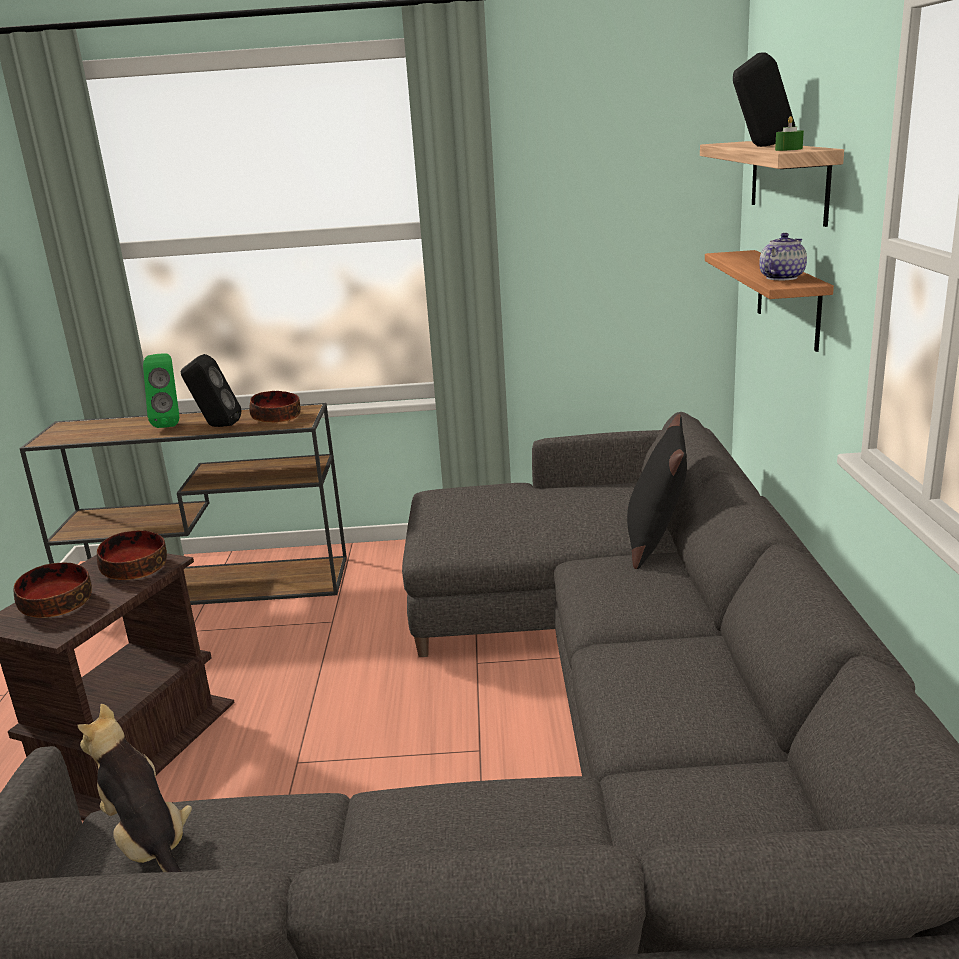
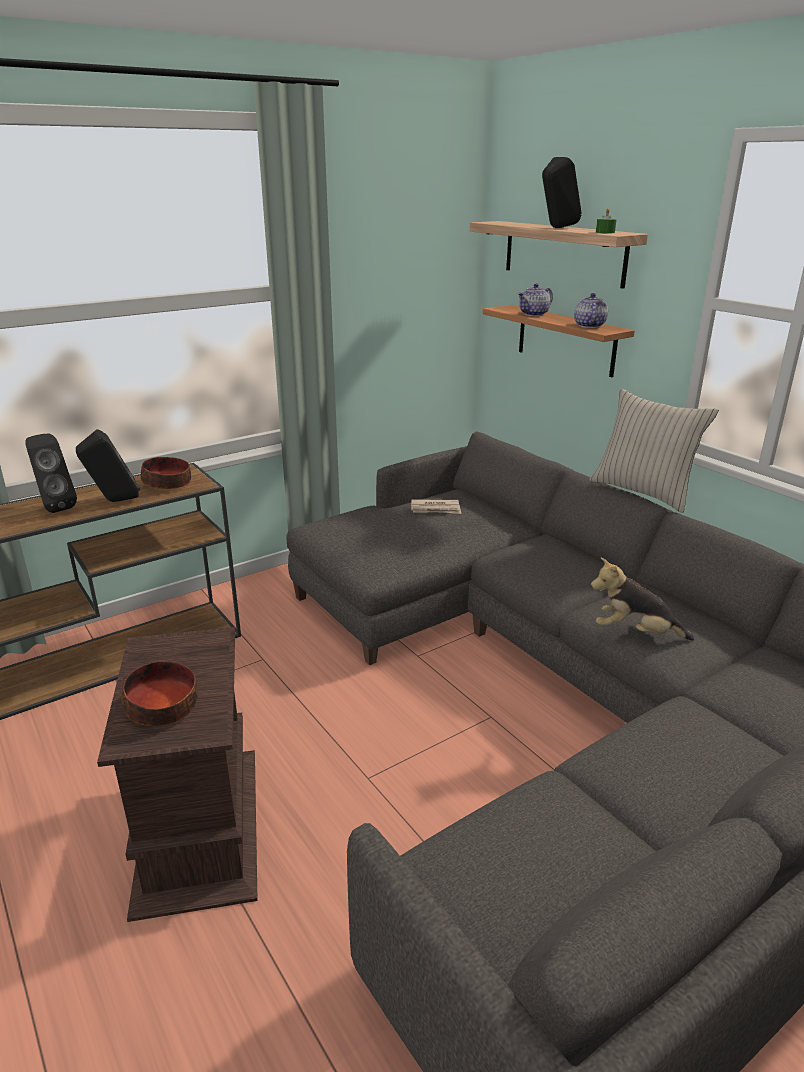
camera: 35 degrees left, 5 degrees up
plush toy [77,704,192,872] -> plush toy moved to [591,558,694,640]
bowl [97,530,167,580] -> none
green speaker [143,354,179,428] -> black speaker [25,433,77,513]
black pillow [627,414,687,569] -> none
none -> newspaper [411,499,461,514]
none -> teapot [518,283,553,316]
none -> beige pillow [590,388,719,513]

